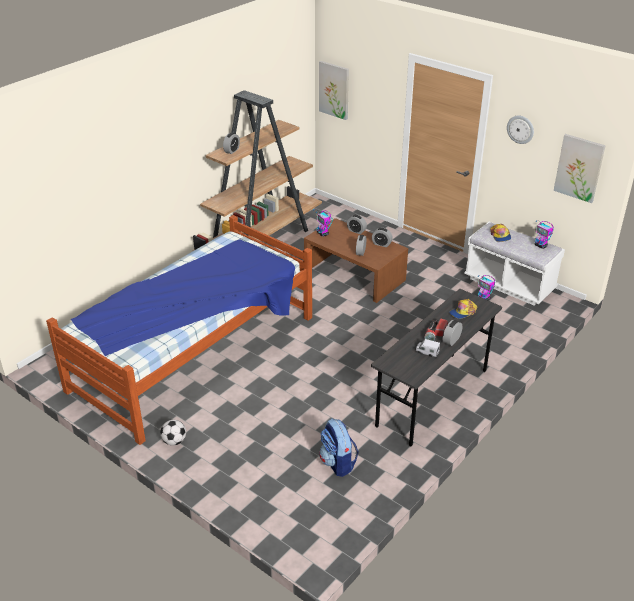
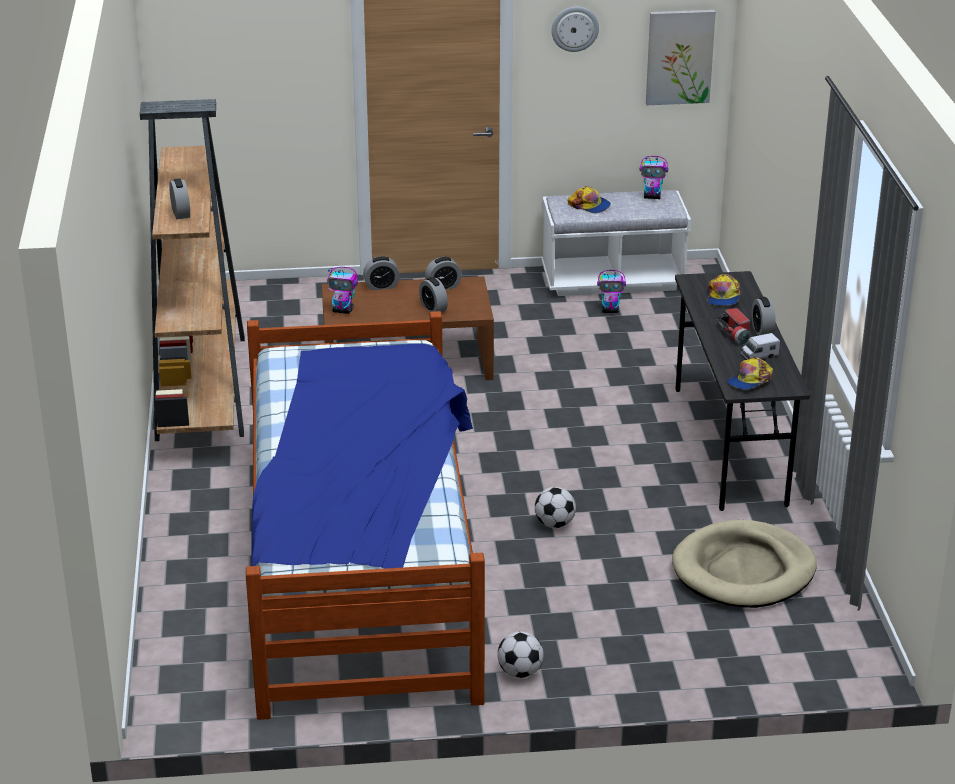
camera: 45 degrees left, 5 degrees down
picture [319,61,349,120] -> none
backpack [320,418,359,477] -> beige dog bed [672,520,817,608]
none -> football [535,487,576,528]
none -> cap [726,357,773,389]

